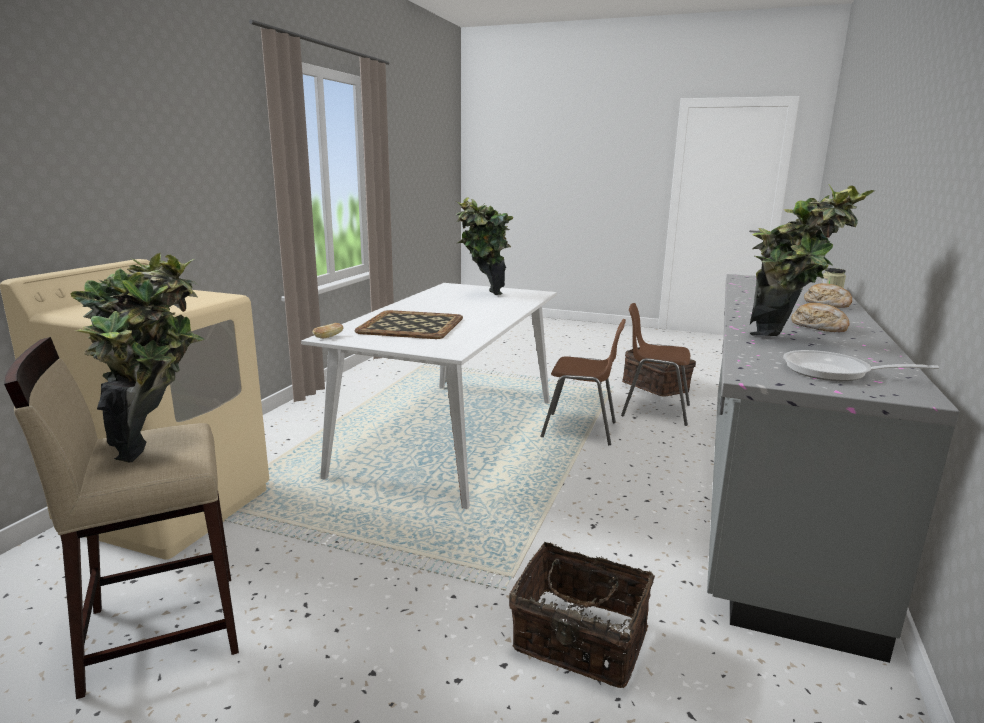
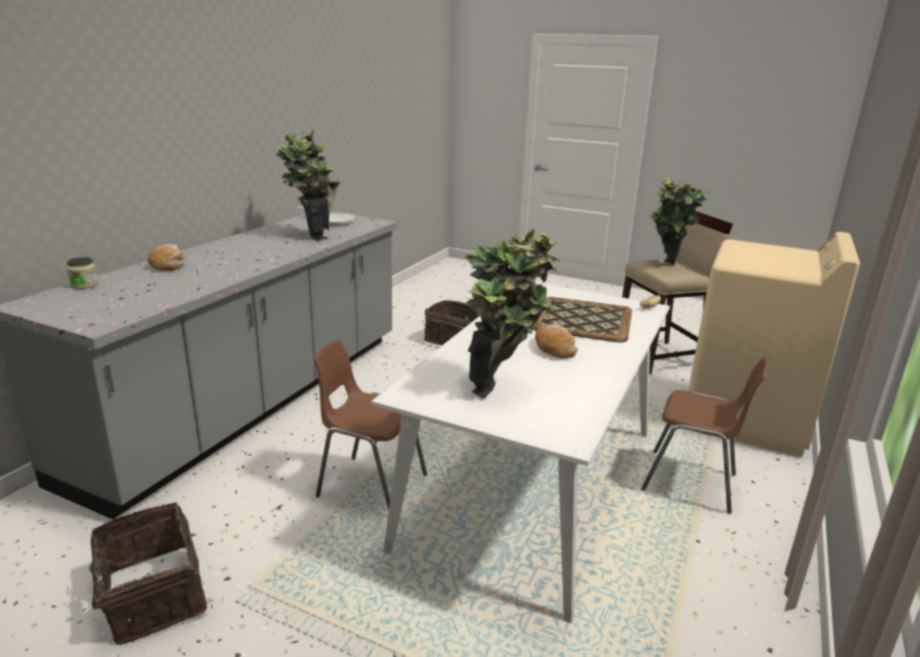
camera: 175 degrees left, 5 degrees up
brown chair [621,303,690,426] -> brown chair moved to [641,358,768,514]
bread [791,303,850,332] -> bread moved to [535,324,578,359]

